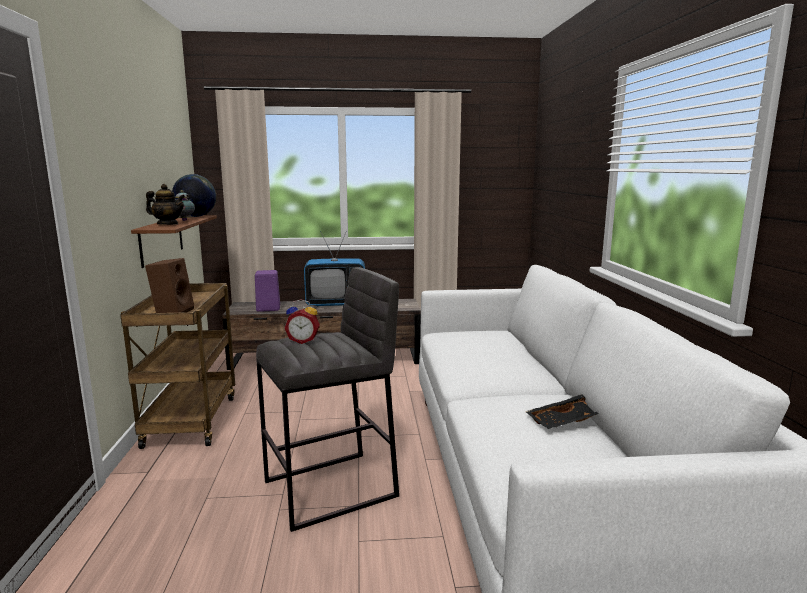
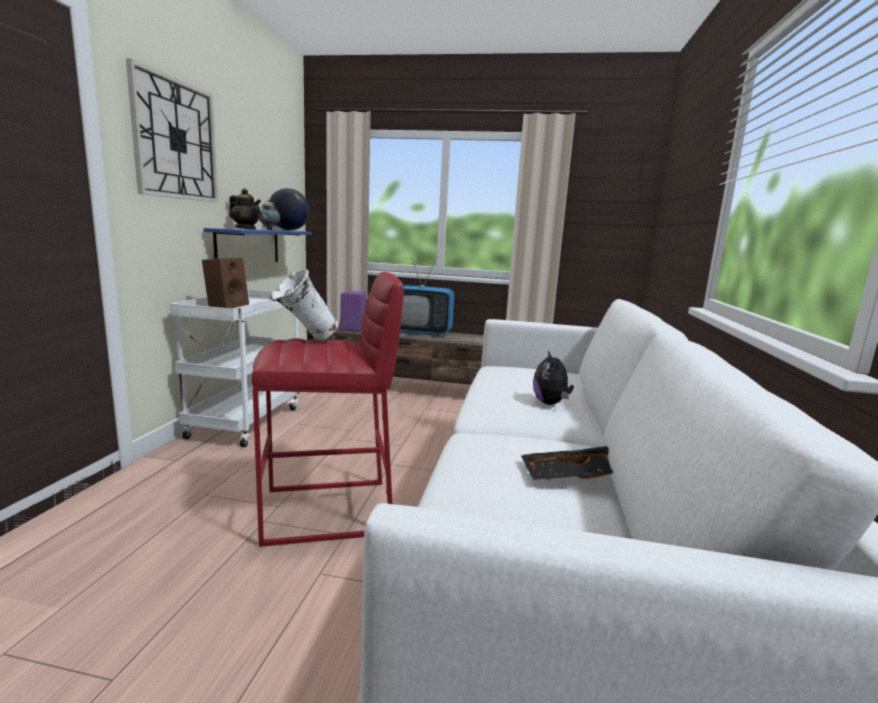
camera: 15 degrees right, 0 degrees up
brown cart [120,283,235,449] -> white cart [170,289,299,447]
brown shelf [131,215,217,268] -> blue shelf [204,228,312,262]
grey stool [256,267,399,532] -> red stool [252,272,404,547]
alarm clock [285,299,320,344] -> white vase [270,269,339,341]
none -> wall clock [126,58,218,202]
none -> plush toy [533,350,574,405]

